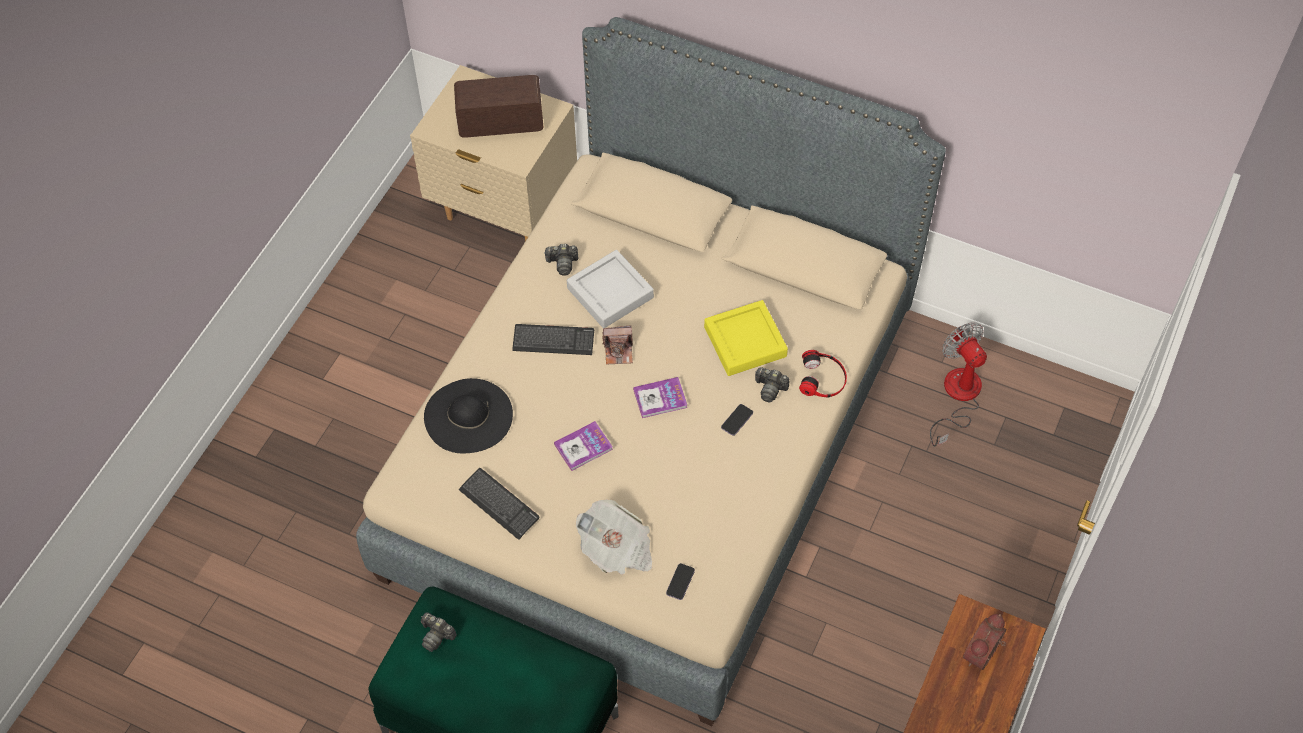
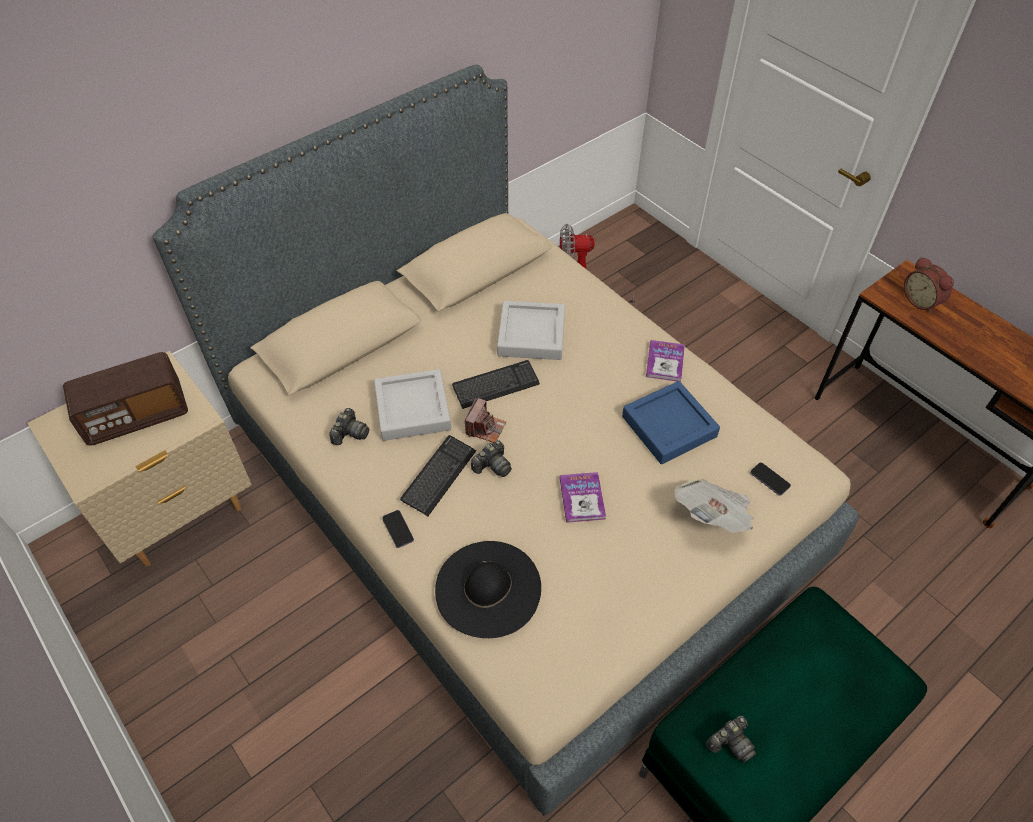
camera: 65 degrees left, 5 degrees down
radio [454,75,543,138] -> radio turned 135 degrees counterclockwise [63,352,188,446]
keyboard [459,468,540,540] -> keyboard moved to [452,360,540,409]
book [633,377,687,418] -> book moved to [646,340,685,382]
yellow tray [704,300,788,376] -> grey tray [497,301,565,360]
phone [721,404,753,436] -> phone moved to [382,510,414,548]
camera [755,367,789,402] -> camera moved to [471,440,512,477]
headphones [799,350,847,398] -> none
none -> blue tray [622,381,720,464]

